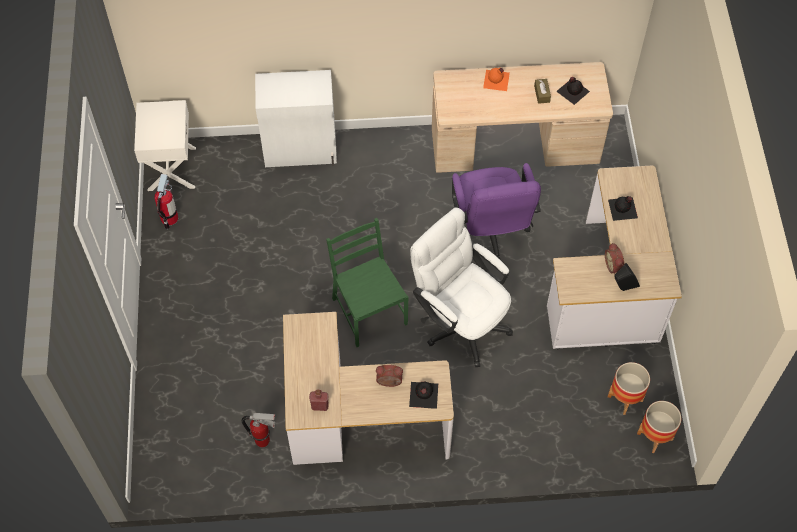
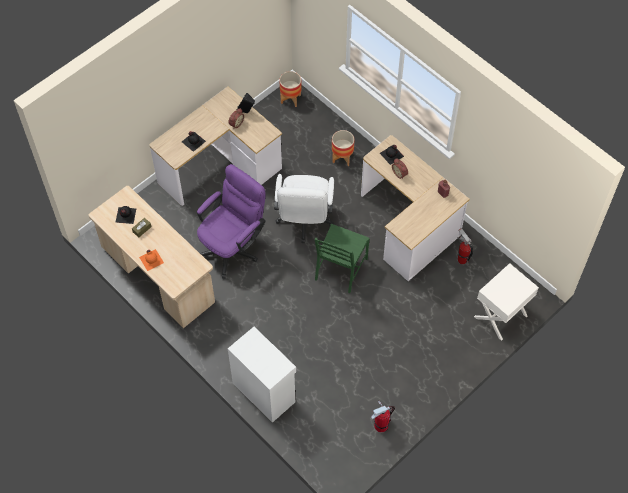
camera: 130 degrees left, 0 degrees up
white nightstand [134,100,196,191] -> white nightstand moved to [474,263,539,341]
planter [608,362,650,415] -> planter moved to [332,130,354,166]

